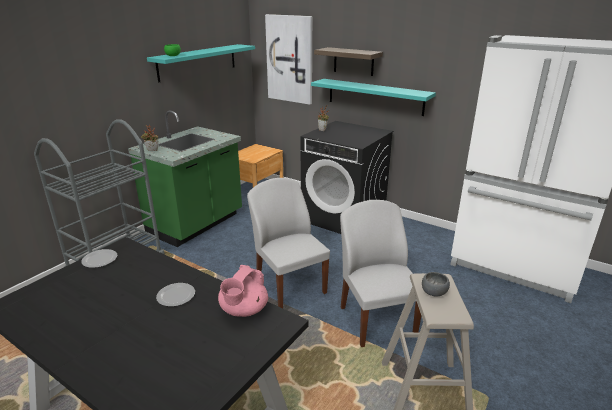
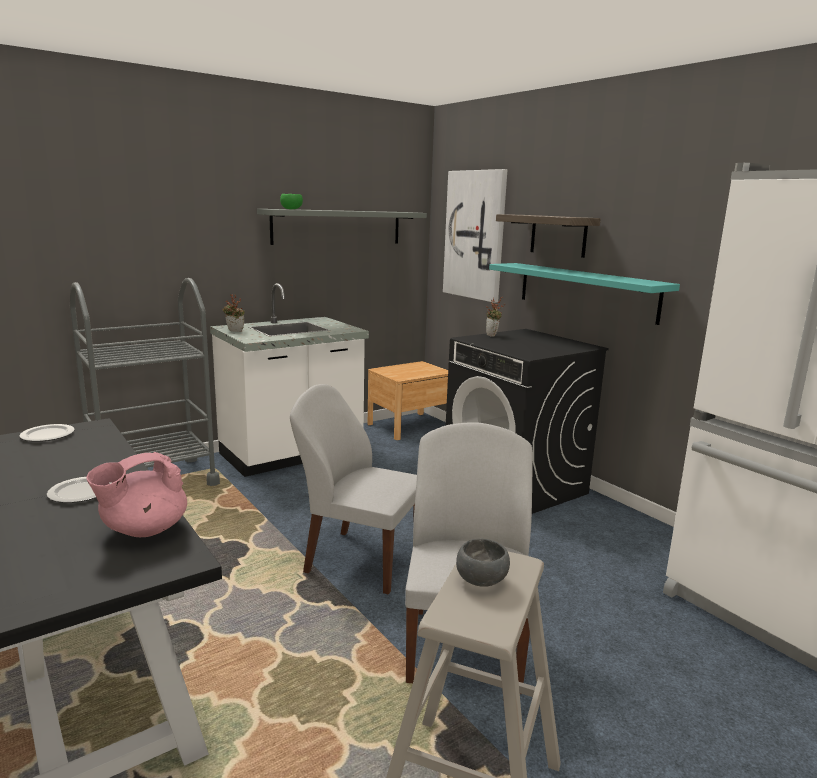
camera: 20 degrees right, 10 degrees down
green counter [128,111,242,247] -> white counter [210,283,369,477]
turquoise shelf [147,44,255,82] -> grey shelf [257,209,427,245]
white chair [247,178,330,308] -> white chair turned 60 degrees counterclockwise [290,384,417,595]

